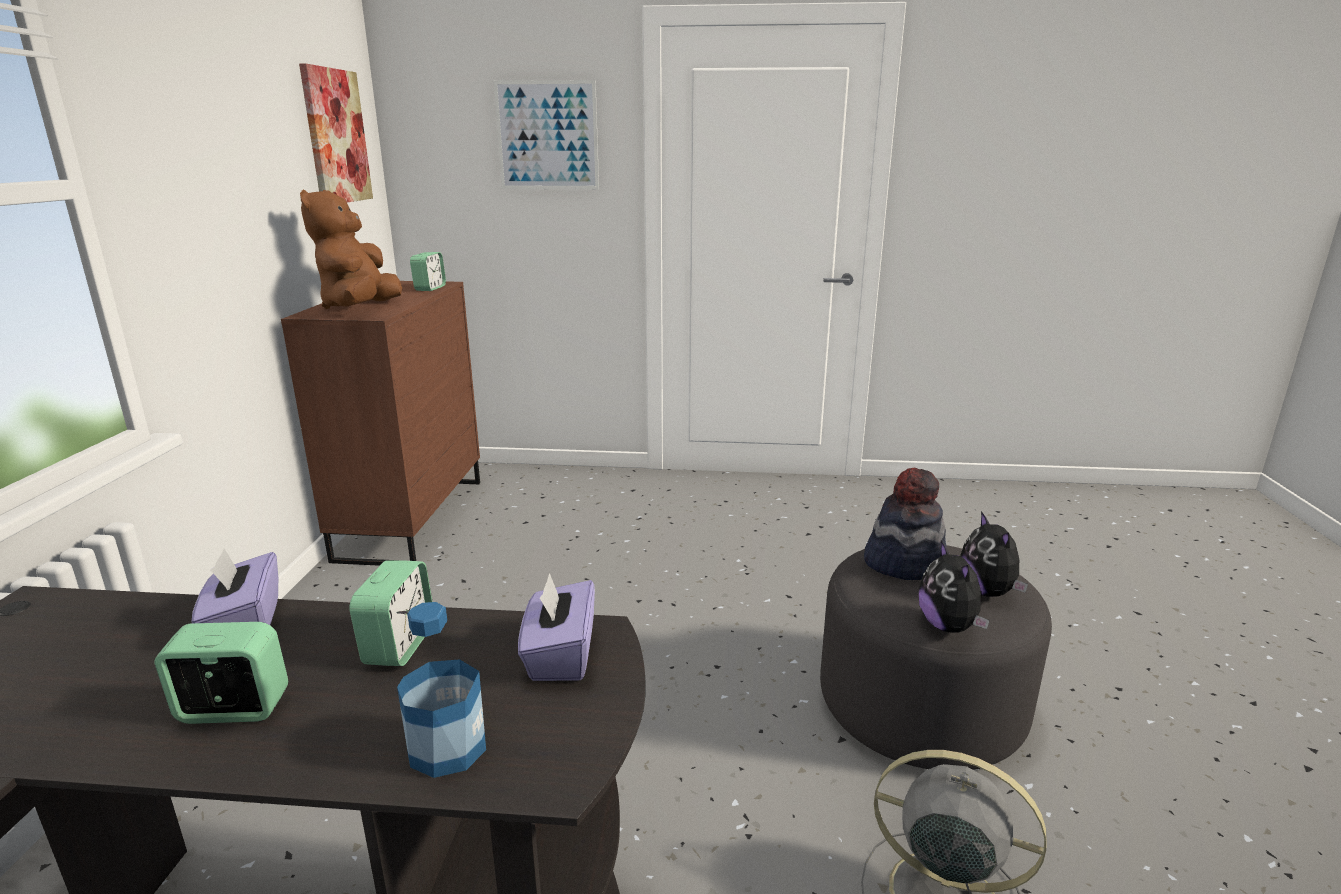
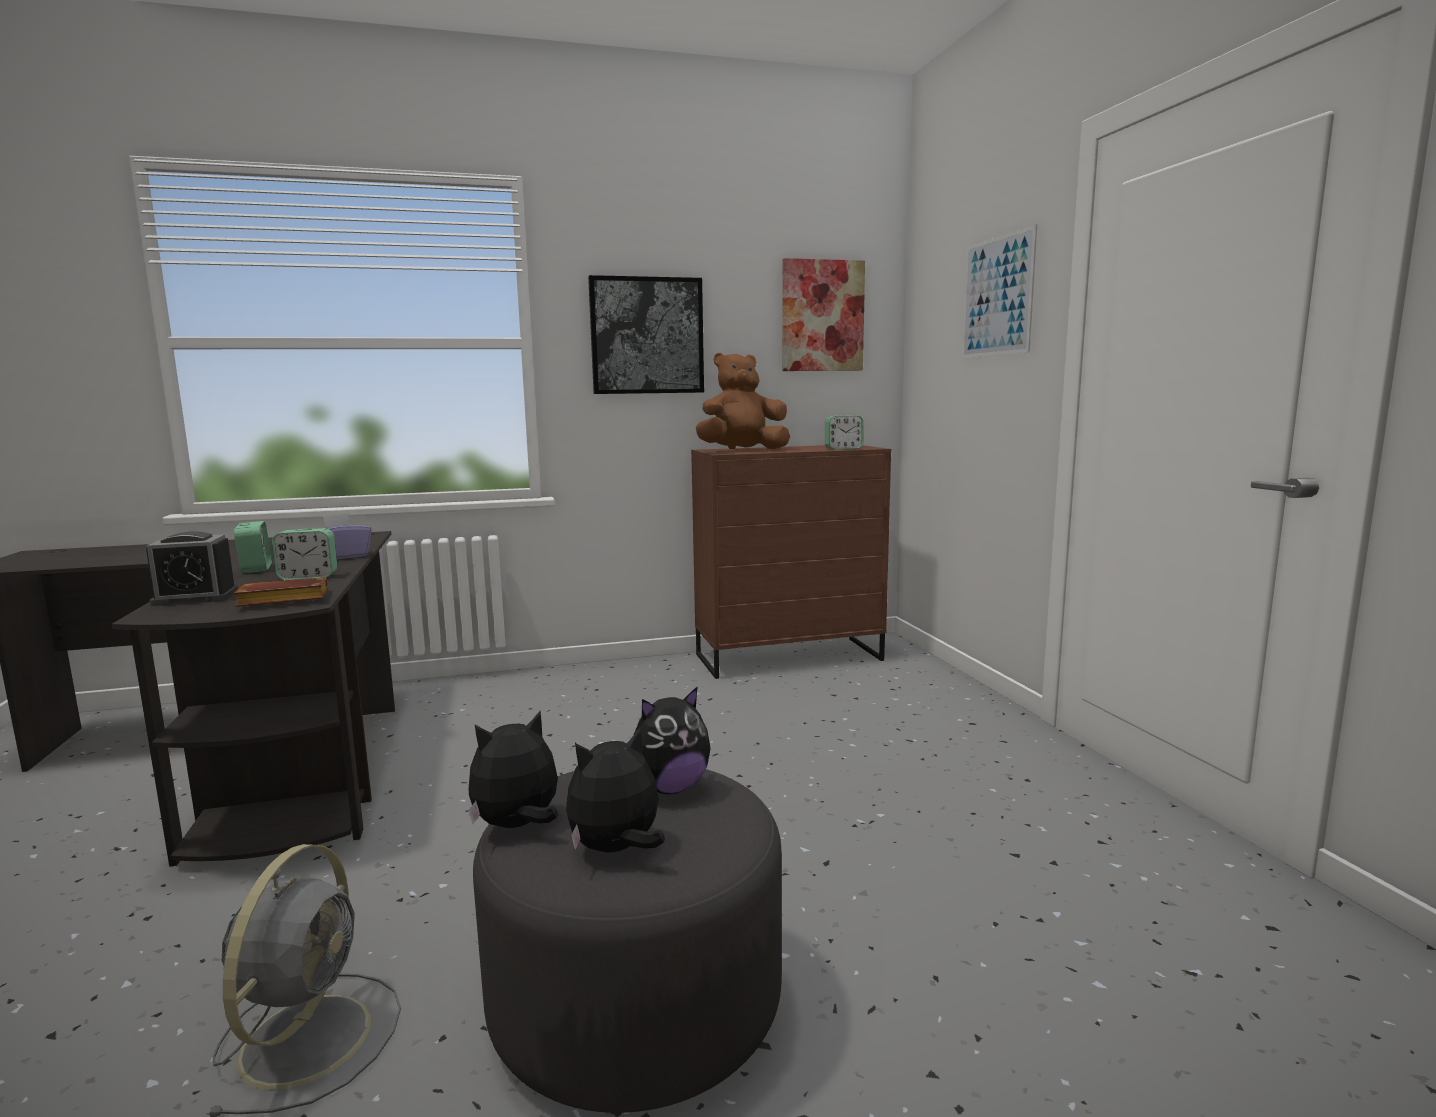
camera: 70 degrees right, 10 degrees down
bottle [397,602,486,778] -> alarm clock [146,531,238,606]
purple tissue box [518,573,595,681] -> brown book [234,577,328,607]
hat [864,468,946,580] -> plush toy [633,686,711,794]
none -> picture [588,275,704,394]

